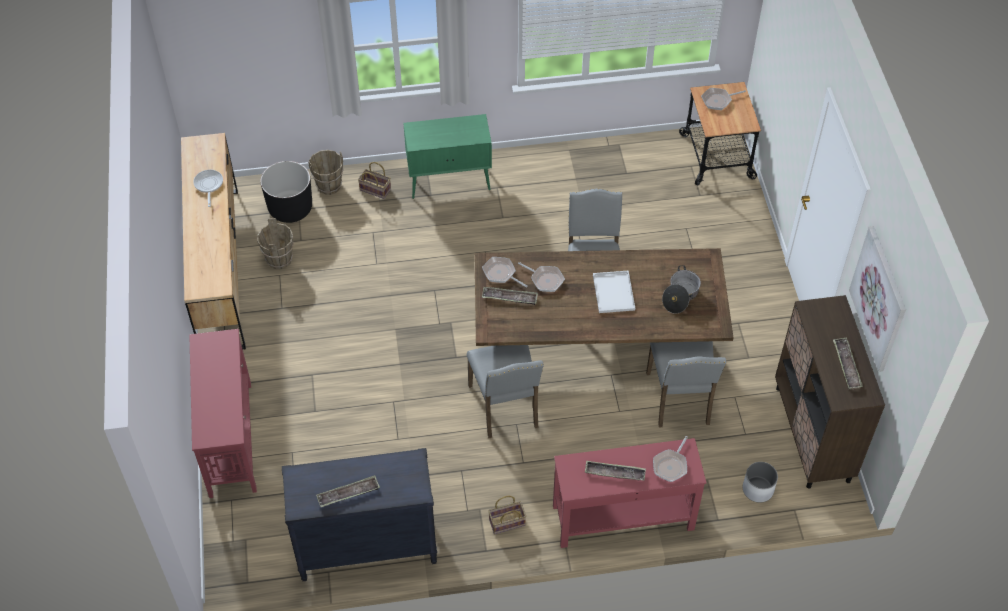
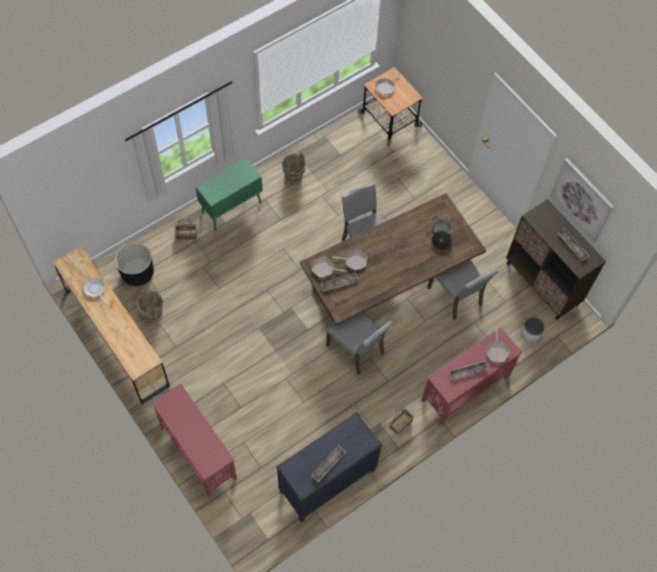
camera: 30 degrees left, 10 degrees up
brown bucket [308,150,344,195] -> brown bucket moved to [282,152,306,184]
white tray [593,271,635,313] -> none

